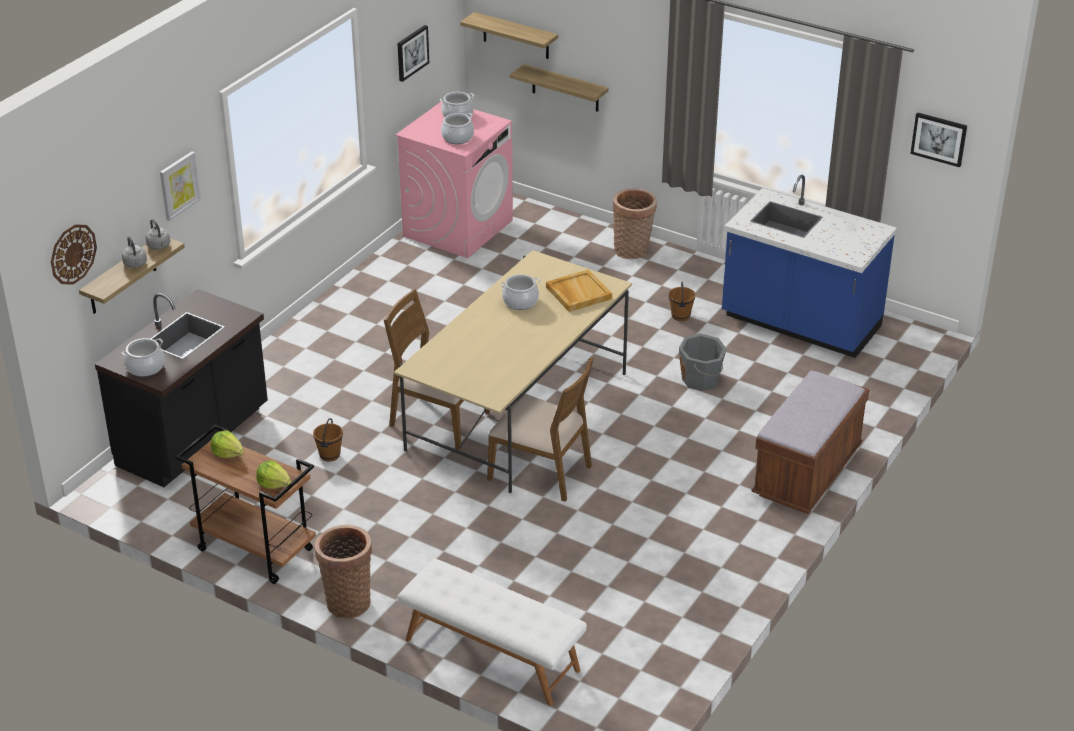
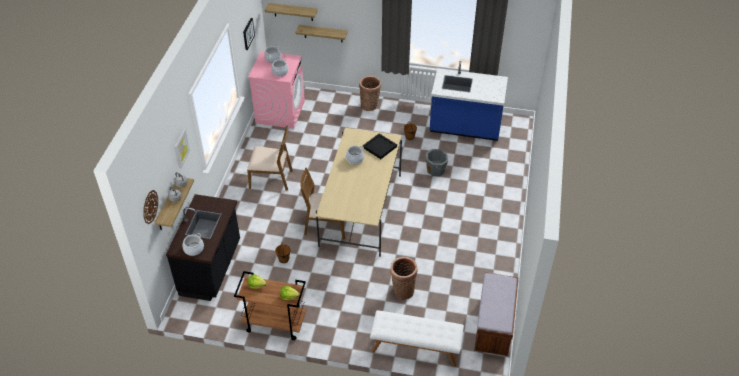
camera: 20 degrees left, 10 degrees up
basket [315,525,372,619] -> basket moved to [390,257,418,299]
brown chair [487,357,594,502] -> brown chair moved to [247,125,293,190]
beige tray [546,270,612,312] -> black tray [363,134,397,159]
brown bench [751,370,869,514] -> brown bench moved to [474,272,519,356]
picture [910,112,967,167] -> none

